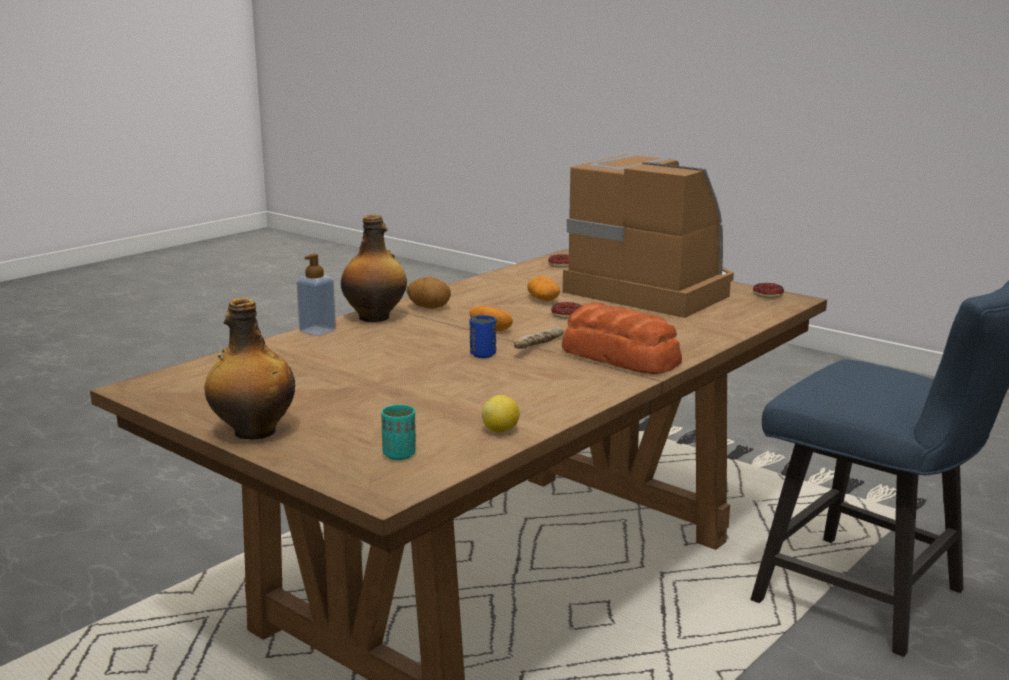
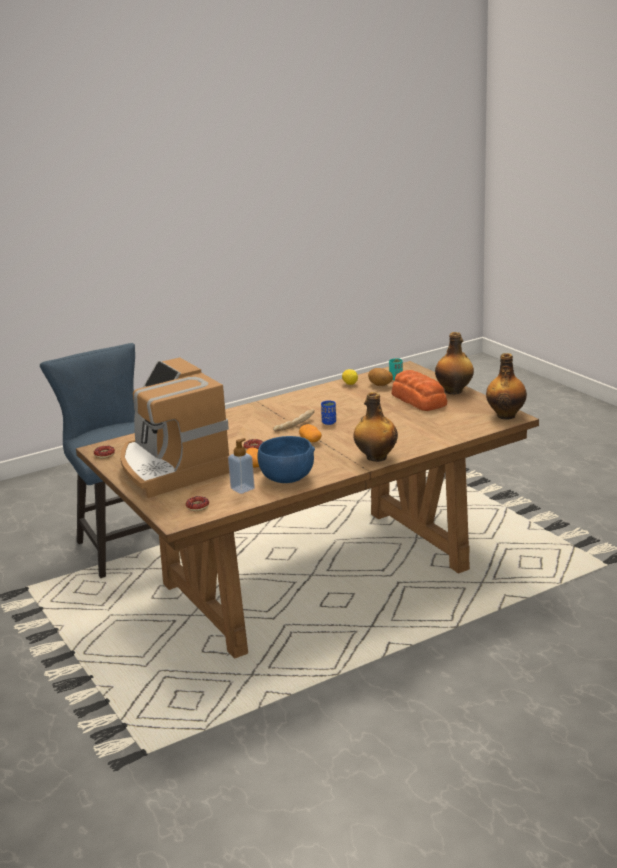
camera: 160 degrees left, 5 degrees up
soap dispenser [296,254,336,336] -> soap dispenser moved to [228,438,255,494]
potato [406,277,451,309] -> potato moved to [368,368,393,386]
bread [562,302,682,374] -> bread moved to [391,370,447,411]
none -> blue bowl [257,436,315,483]
none -> bottle [486,353,527,420]

